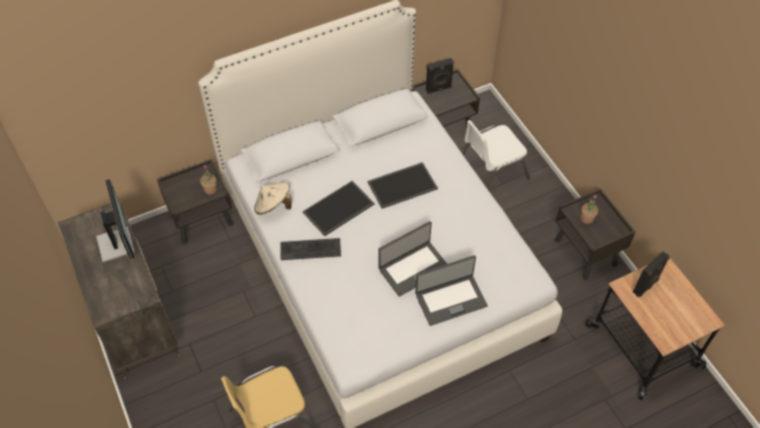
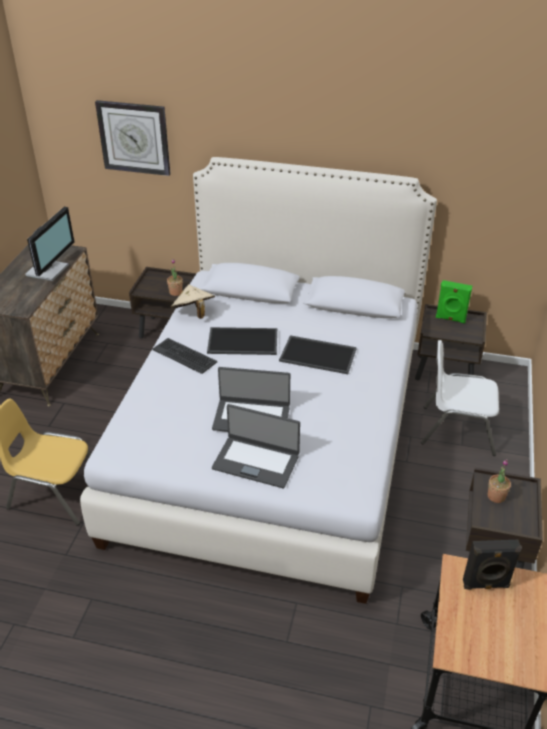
camera: 40 degrees right, 15 degrees down
black speaker [426,58,454,94] -> green speaker [436,280,472,323]
none -> wall clock [95,100,171,176]

